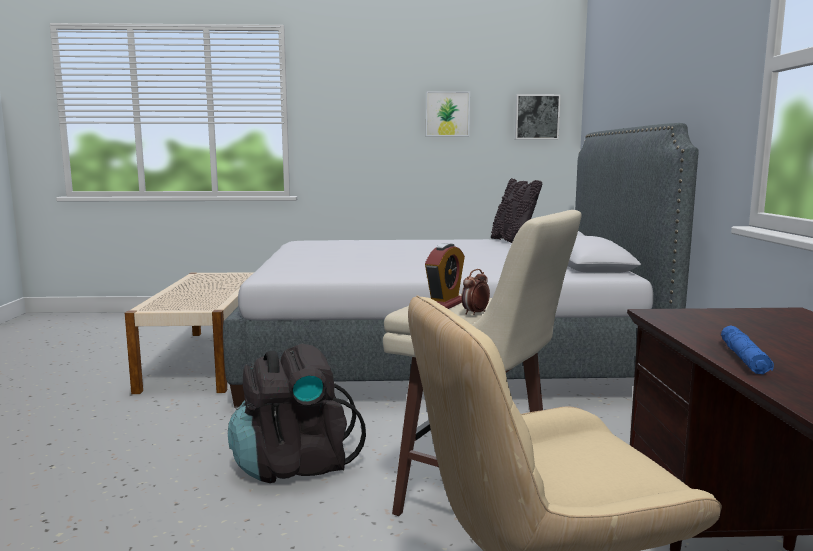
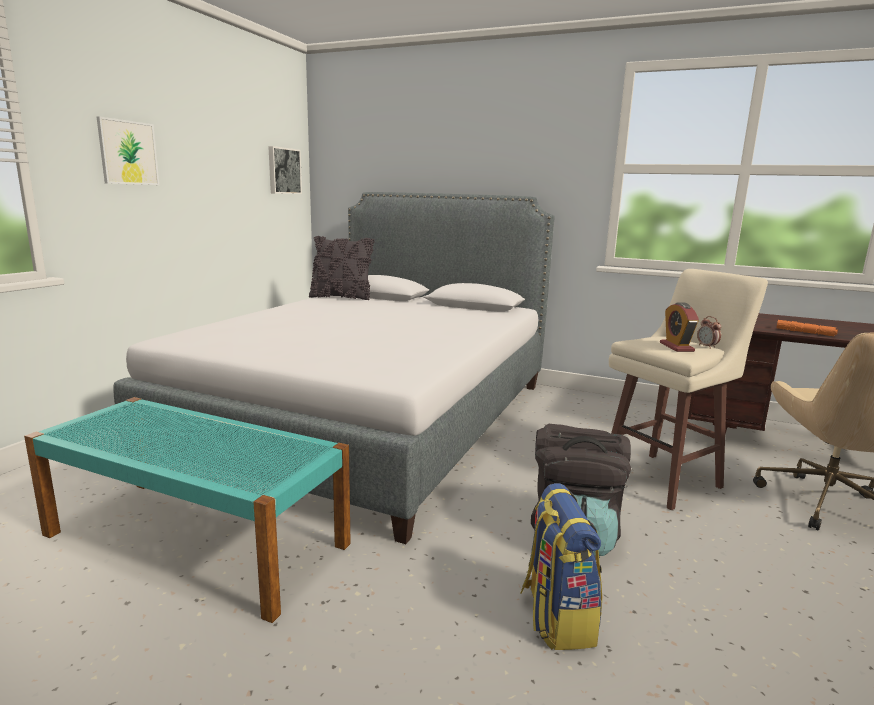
camera: 65 degrees left, 5 degrees up
beige bench [125,272,254,394] -> turquoise bench [24,397,351,623]
alarm clock [425,243,465,309] -> alarm clock turned 150 degrees counterclockwise [660,302,699,352]
picture [426,91,470,136] -> picture moved to [97,116,159,185]
blue flashlight [721,325,774,374] -> orange flashlight [776,320,838,336]
none -> backpack [521,483,602,650]

